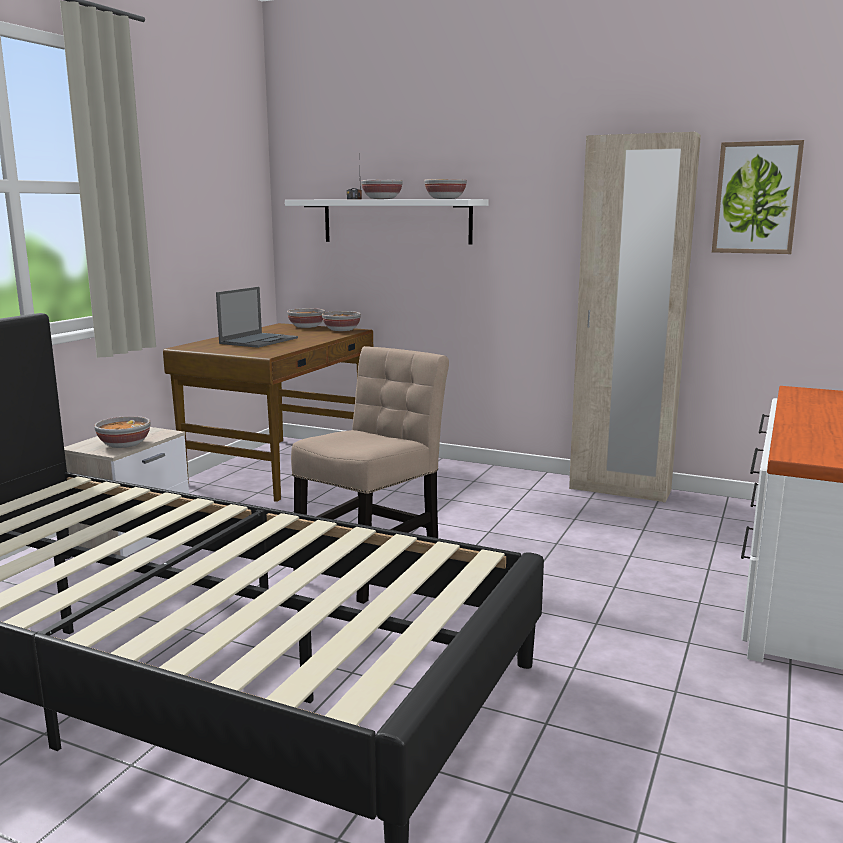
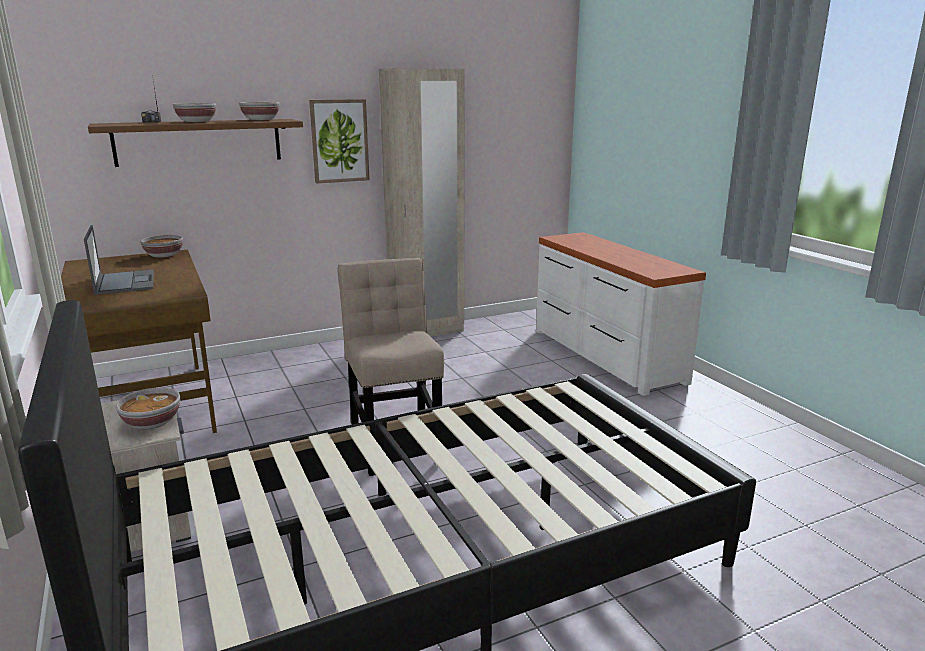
camera: 50 degrees left, 5 degrees up
white shelf [285,199,488,245] -> brown shelf [88,119,303,167]
bowl [287,308,325,328] -> none
picture [712,140,804,254] -> picture moved to [309,99,370,184]

